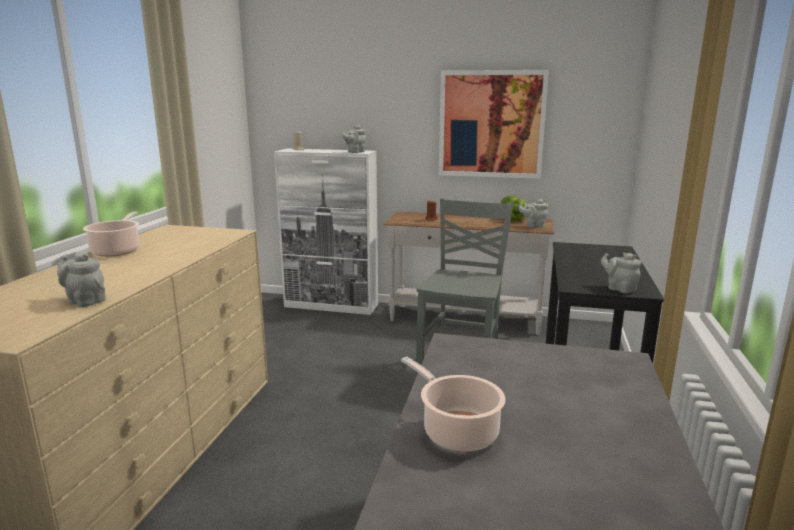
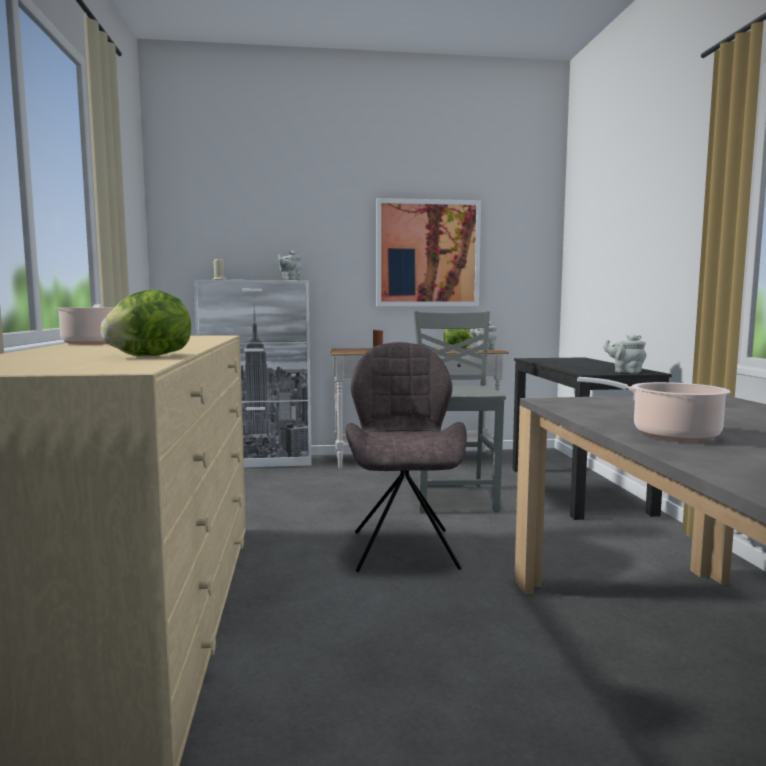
camera: 20 degrees left, 10 degrees down
grey teapot [57,252,106,307] -> lettuce [101,290,191,356]
none -> grey chair [346,342,467,572]

